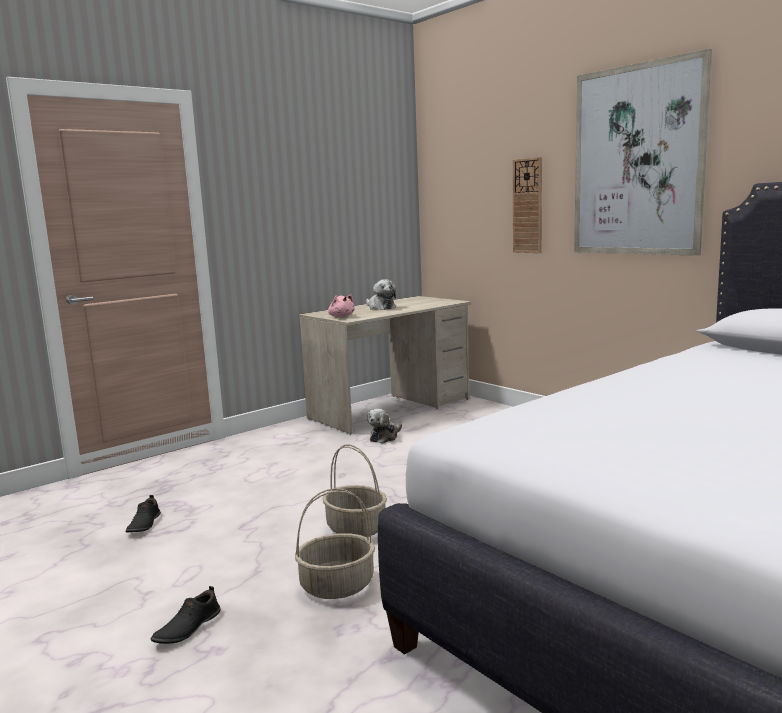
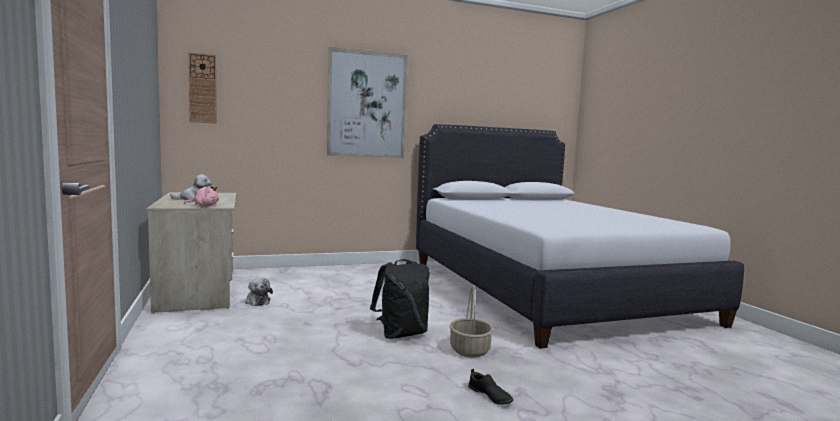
camera: 70 degrees left, 5 degrees down
black shoe [125,495,161,533] -> none
basket [323,444,387,537] -> black backpack [370,259,430,339]
wall clock [513,157,542,253] -> wall clock moved to [188,52,217,124]

